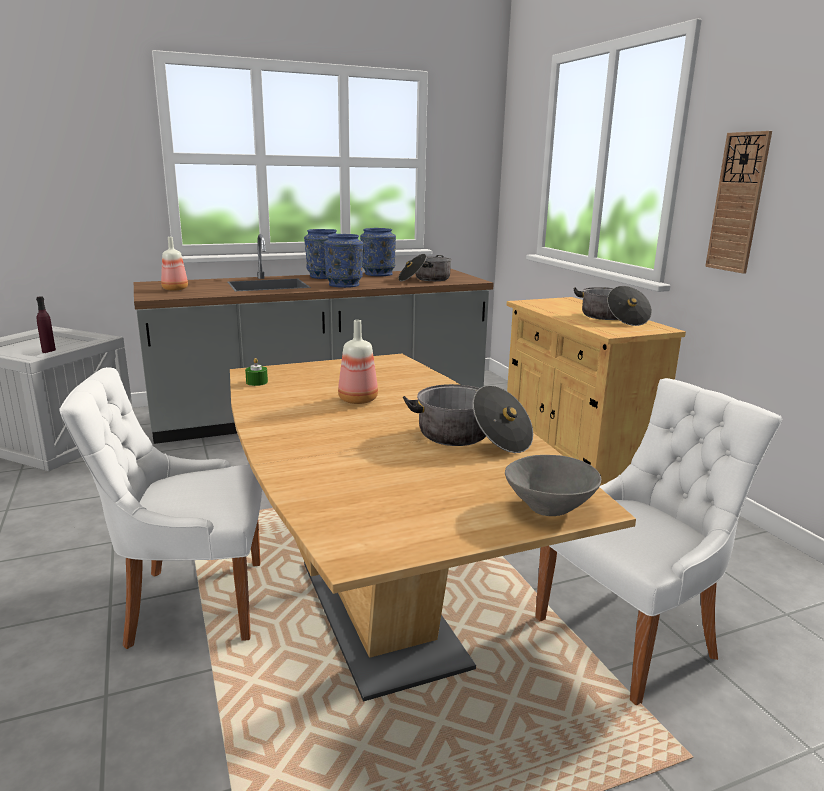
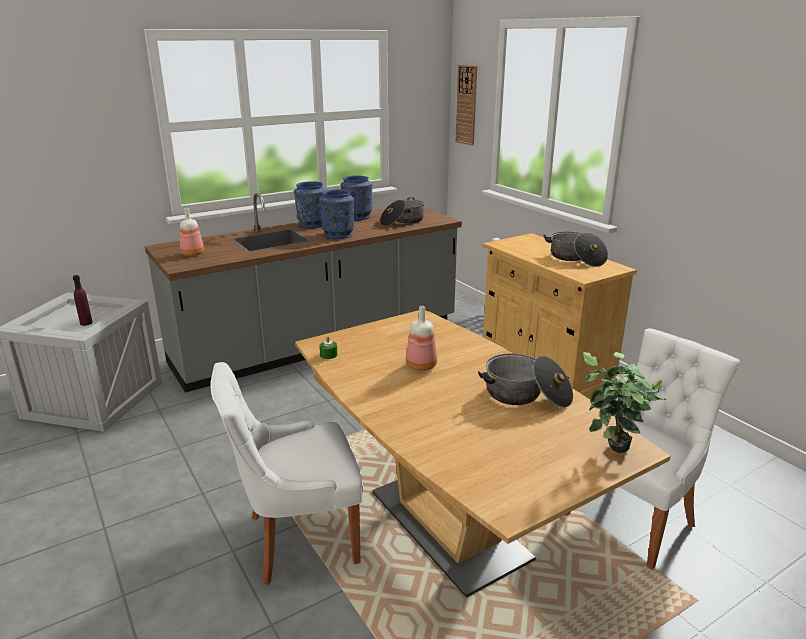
camera: 10 degrees left, 5 degrees up
grey bowl [505,455,601,516] -> potted plant [583,352,666,453]
wall clock [705,131,772,274] -> wall clock moved to [456,65,477,146]

